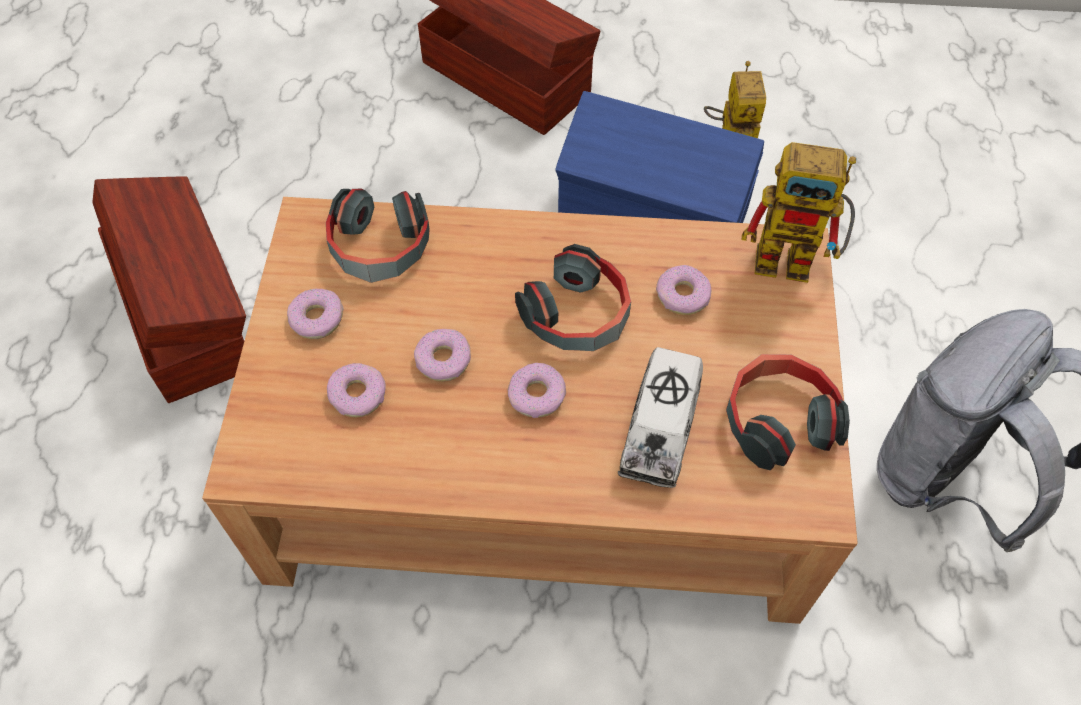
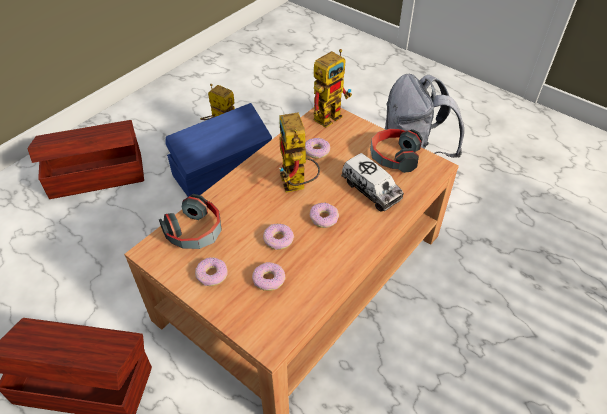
camera: 55 degrees left, 10 degrees down
headphones [515,244,631,351] -> toy robot [279,112,320,193]

